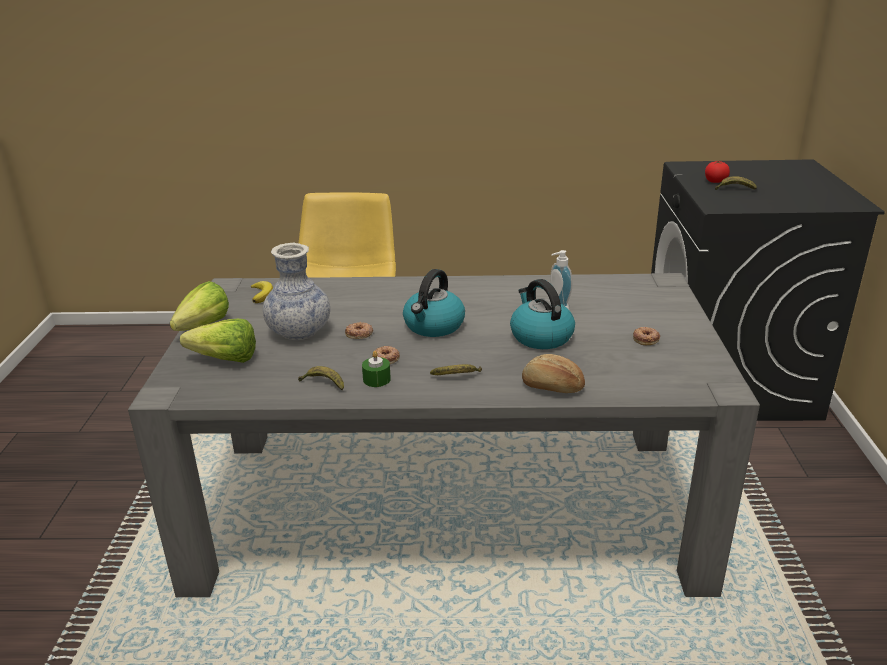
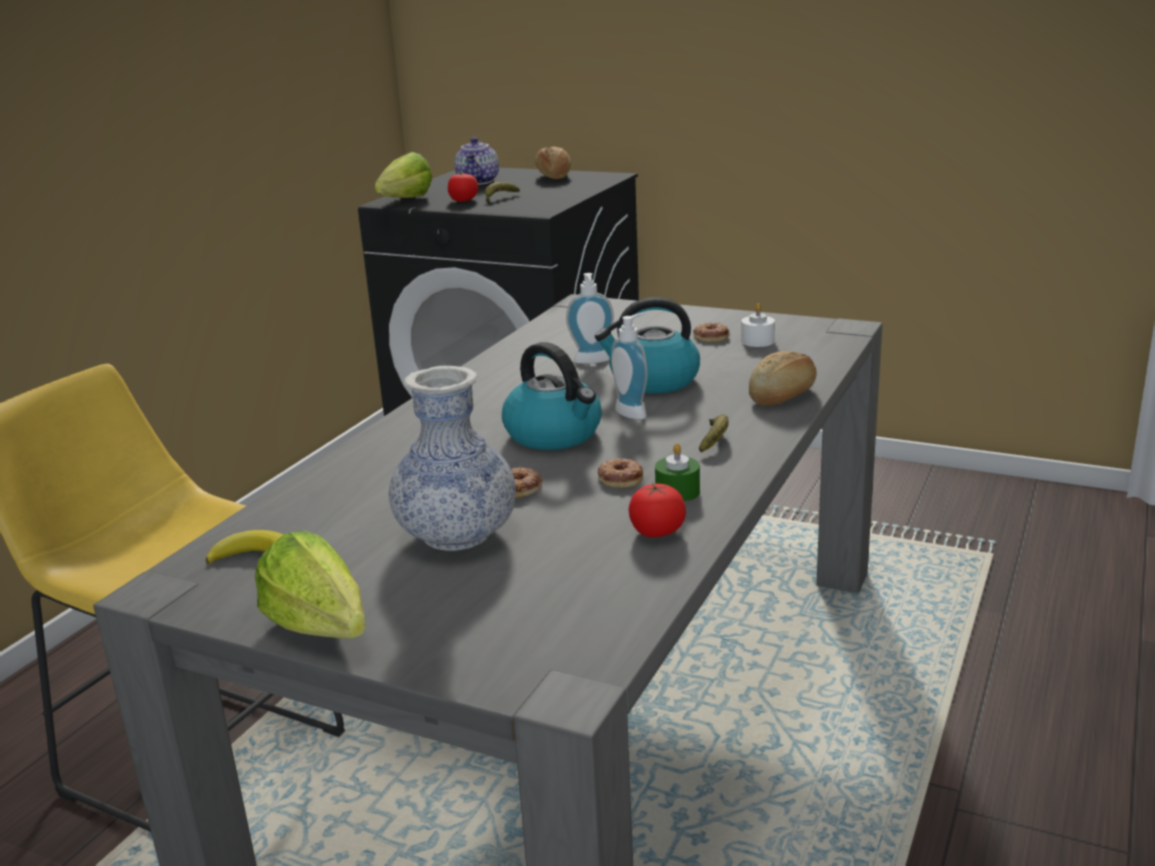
camera: 65 degrees left, 5 degrees down
lettuce [180,319,256,363] -> lettuce moved to [375,152,432,198]
banana [298,366,344,390] -> tomato [629,482,686,538]
none -> teapot [454,137,499,185]
none -> bread [535,147,571,179]
none -> soap dispenser [611,313,648,420]
none -> white candle [741,303,775,347]

